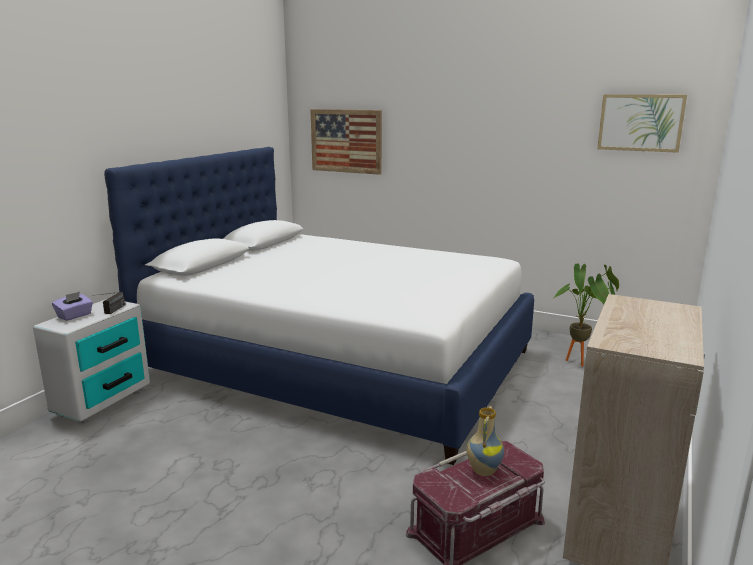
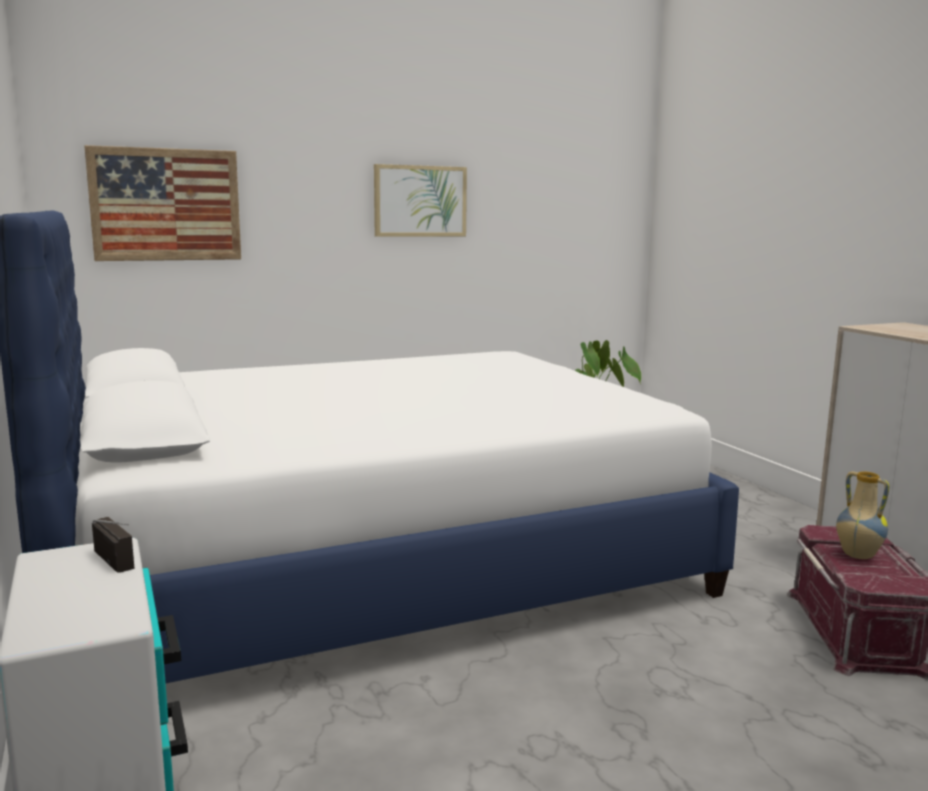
camera: 50 degrees left, 5 degrees down
purple tissue box [52,292,93,321] -> none
picture [597,94,687,153] -> picture moved to [374,164,467,237]

